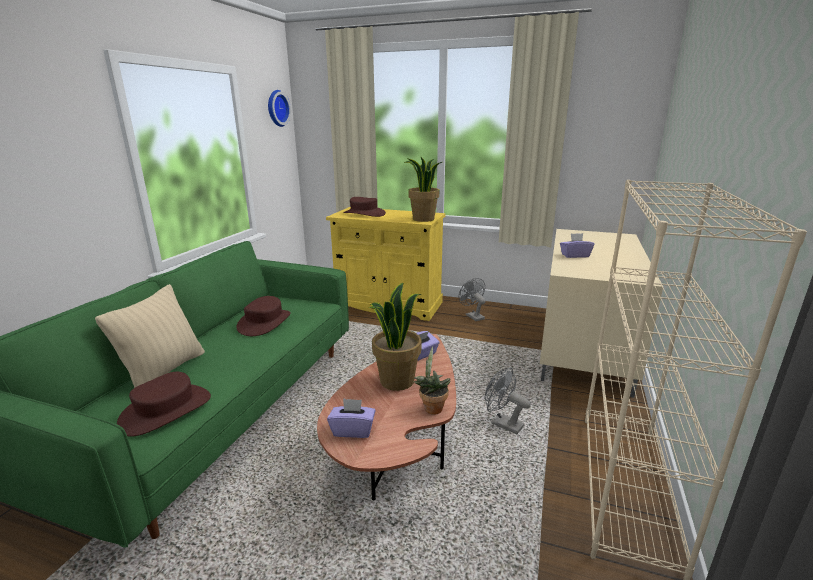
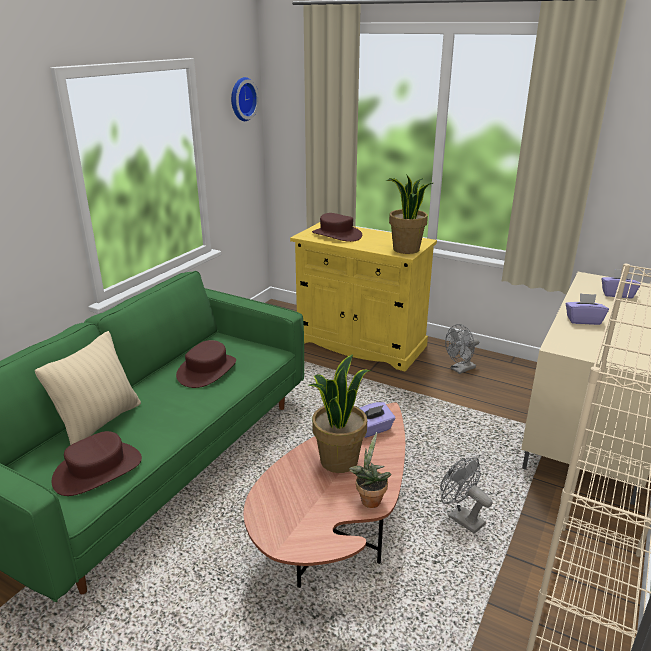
camera: 10 degrees right, 5 degrees up
purple tissue box [327,398,376,438] -> purple tissue box moved to [601,269,641,298]
grey fan [459,278,486,321] -> grey fan turned 105 degrees counterclockwise [445,324,479,374]

